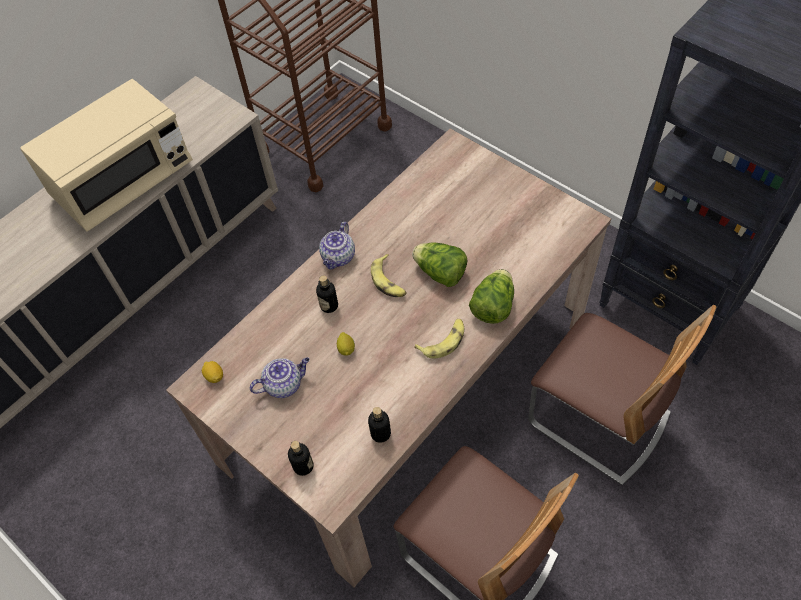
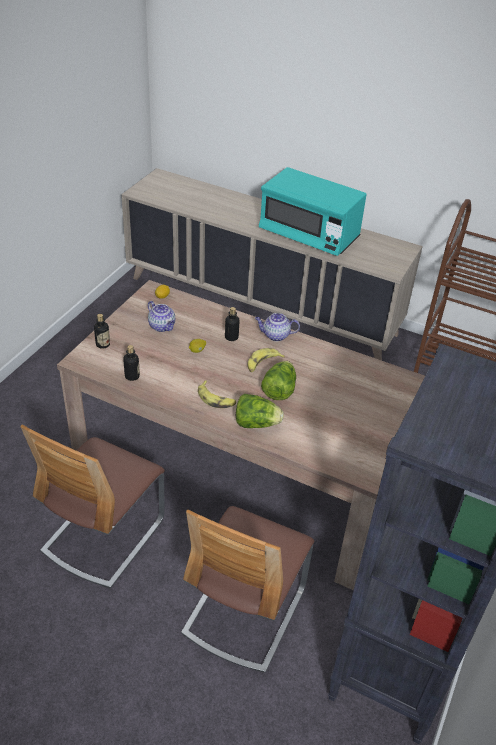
camera: 70 degrees right, 15 degrees down
beige microwave [20,79,193,232] -> turquoise microwave [259,167,367,256]

